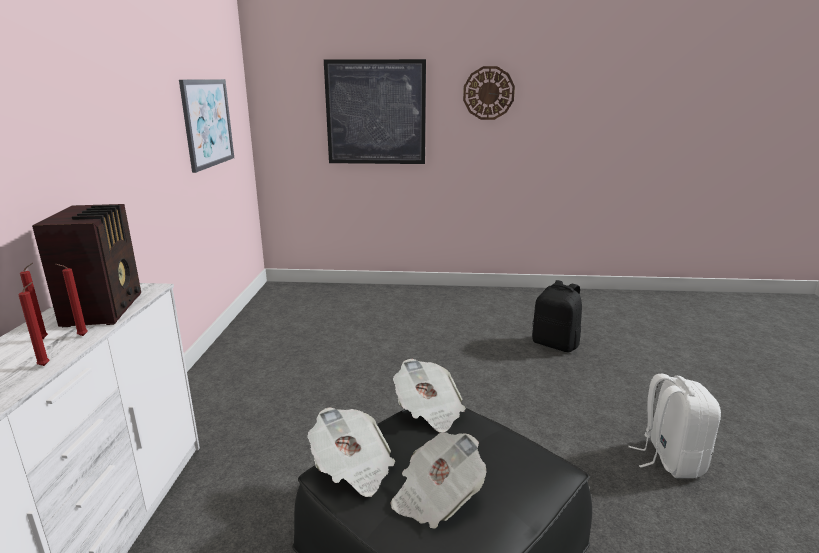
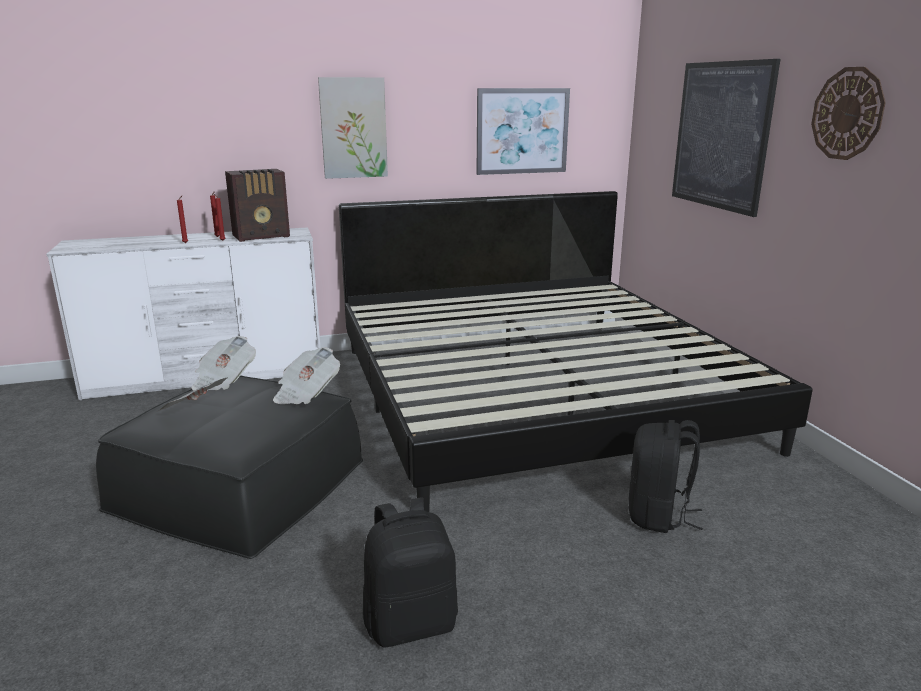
camera: 70 degrees right, 0 degrees up
white backpack [629,374,721,478] -> black backpack [363,498,458,648]
none -> picture [318,77,388,179]
none -> bed [339,191,813,512]

